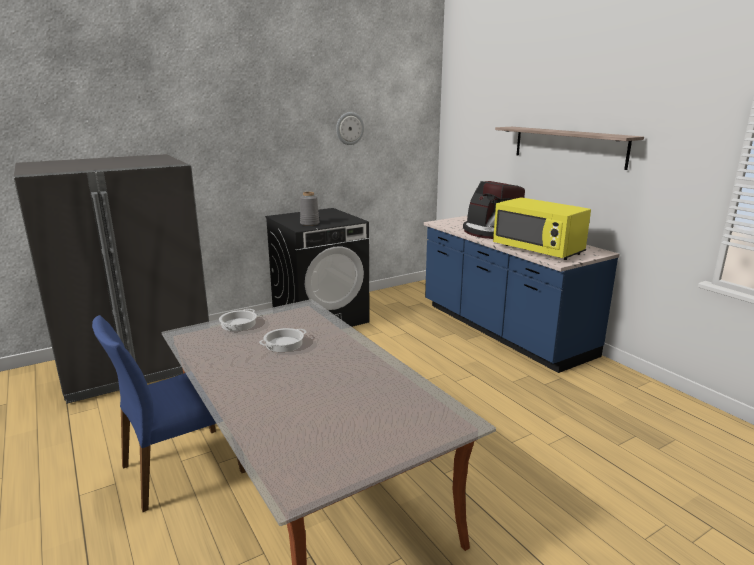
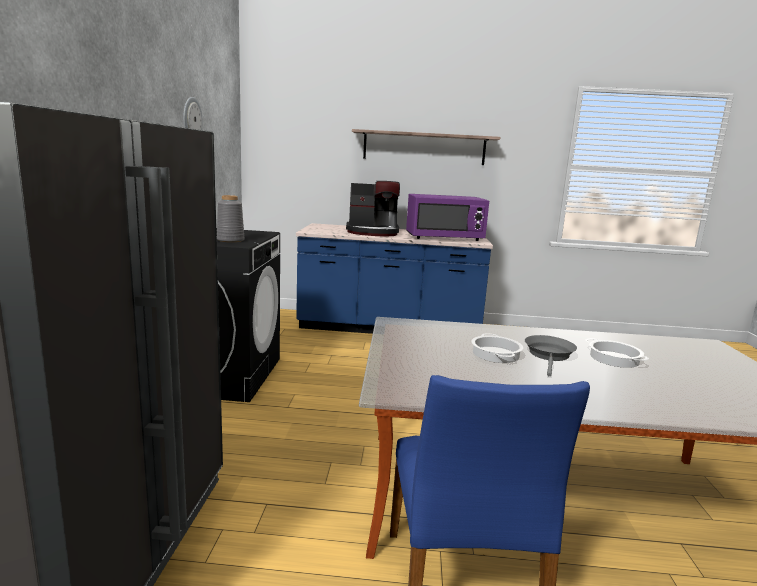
camera: 55 degrees left, 5 degrees down
cooking pot [219,309,257,331] -> cooking pot moved to [585,338,649,368]
yellow microwave [493,197,591,260] -> purple microwave [406,194,489,241]
none -> grey frying pan [525,335,577,376]

